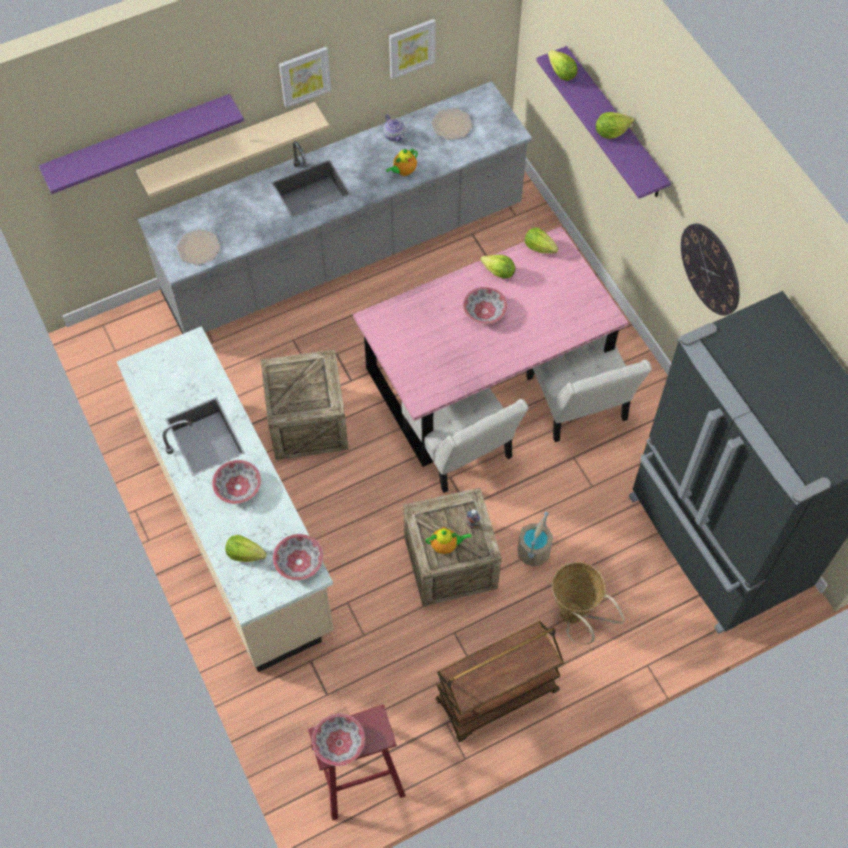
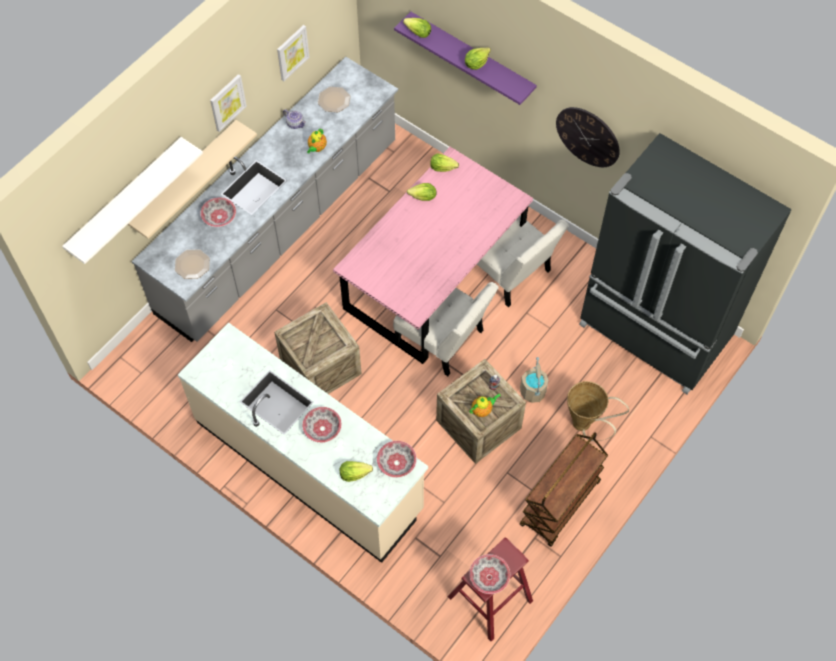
camera: 25 degrees left, 0 degrees up
purple shelf [38,94,244,194] -> white shelf [62,137,203,264]
bowl [463,287,507,324] -> bowl moved to [200,197,236,227]

